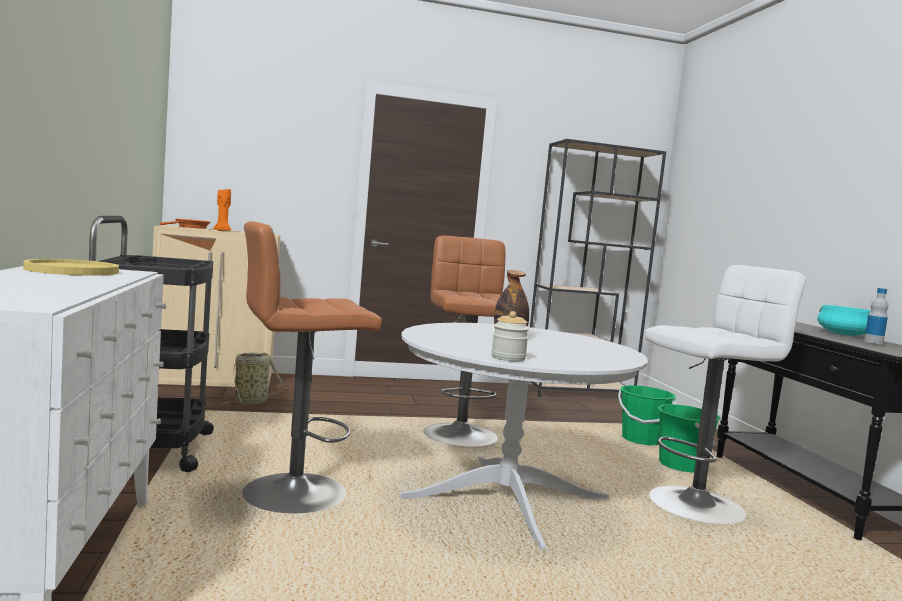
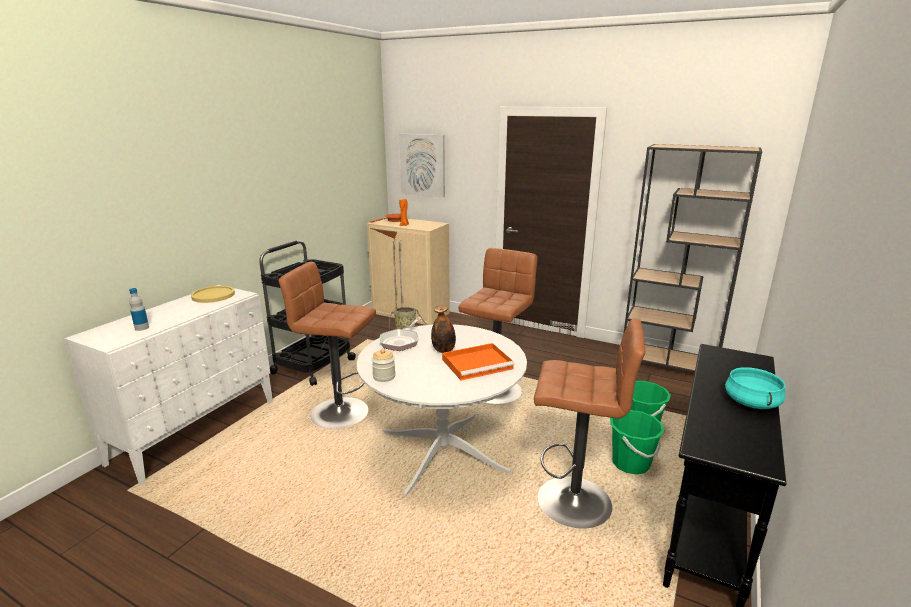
camera: 40 degrees right, 15 degrees up
white stool [645,265,806,524] -> brown stool [534,319,645,529]
bottle [864,288,888,344] -> bottle moved to [129,288,149,331]
none -> frying pan [380,317,422,351]
none -> picture [399,134,445,197]
none -> orange tray [442,343,515,380]

